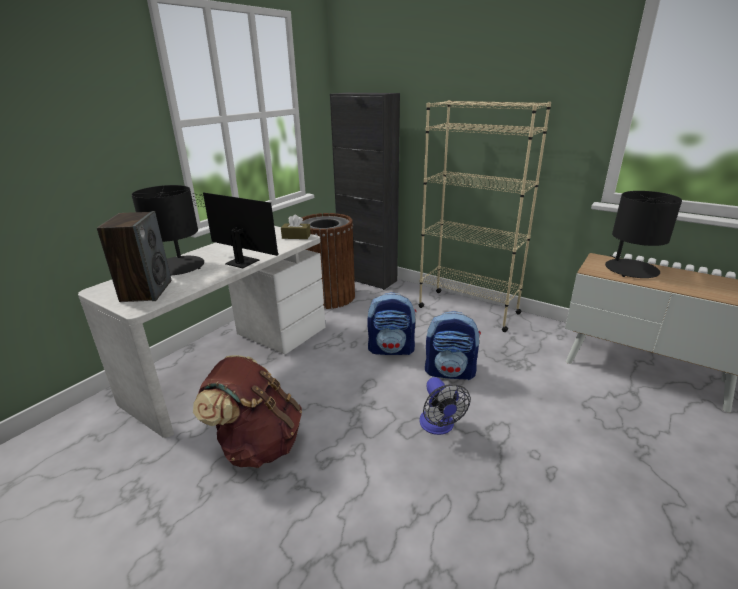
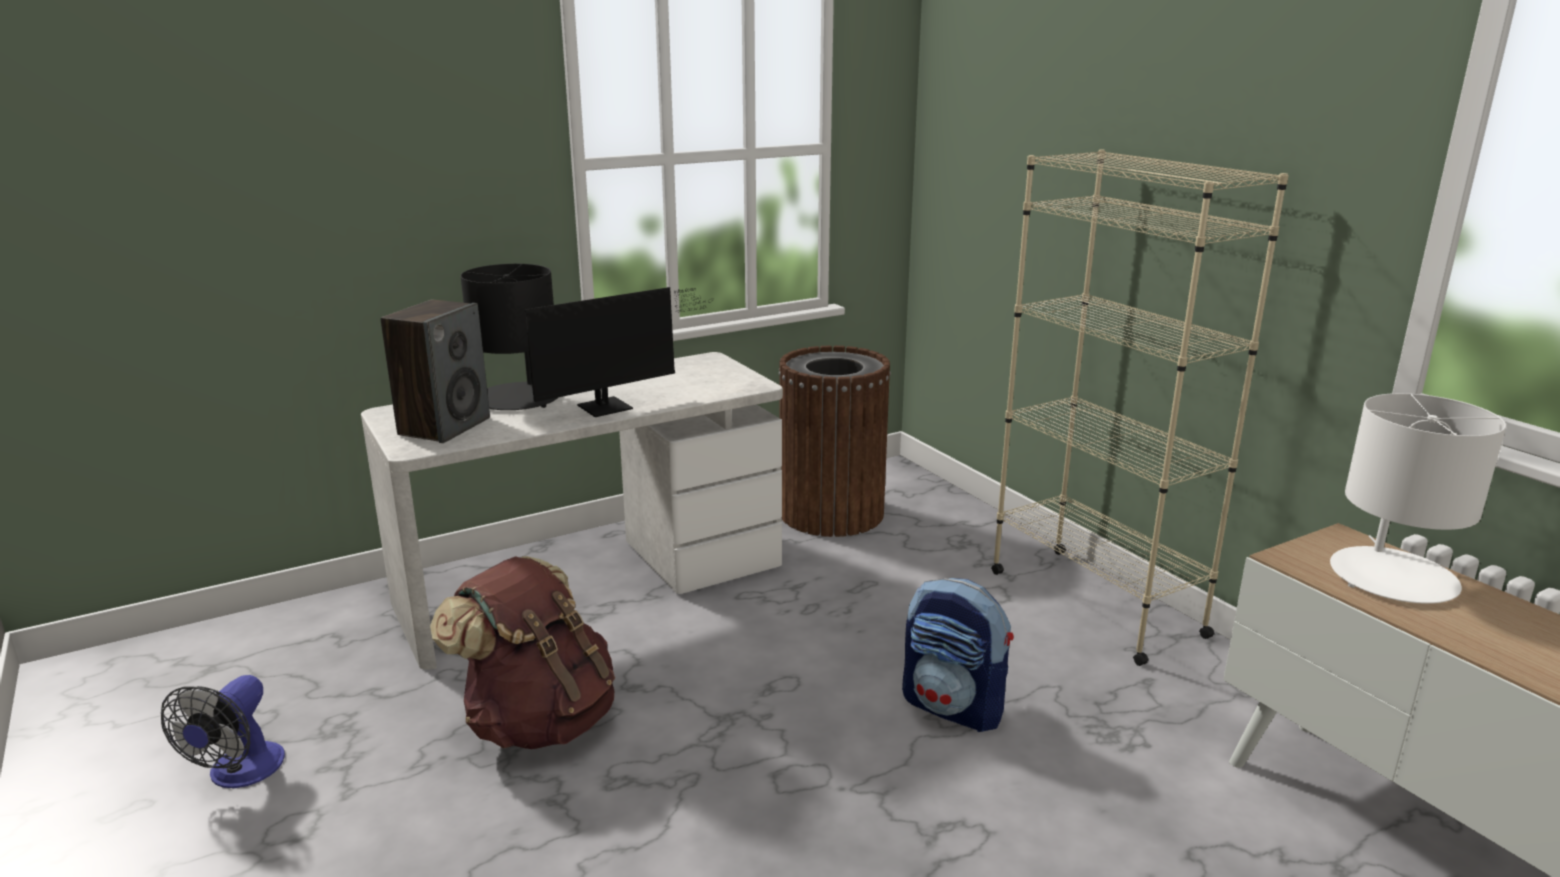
camera: 25 degrees right, 5 degrees down
monitor [192,192,279,268] -> monitor turned 90 degrees clockwise [525,287,714,417]
brown tissue box [281,215,311,239] -> none
black cabinet [330,93,400,290] -> none
backpack [367,292,416,355] -> none
fan [419,377,471,435] -> fan moved to [161,675,285,788]
black table lamp [605,191,682,278] -> white table lamp [1330,393,1506,604]

